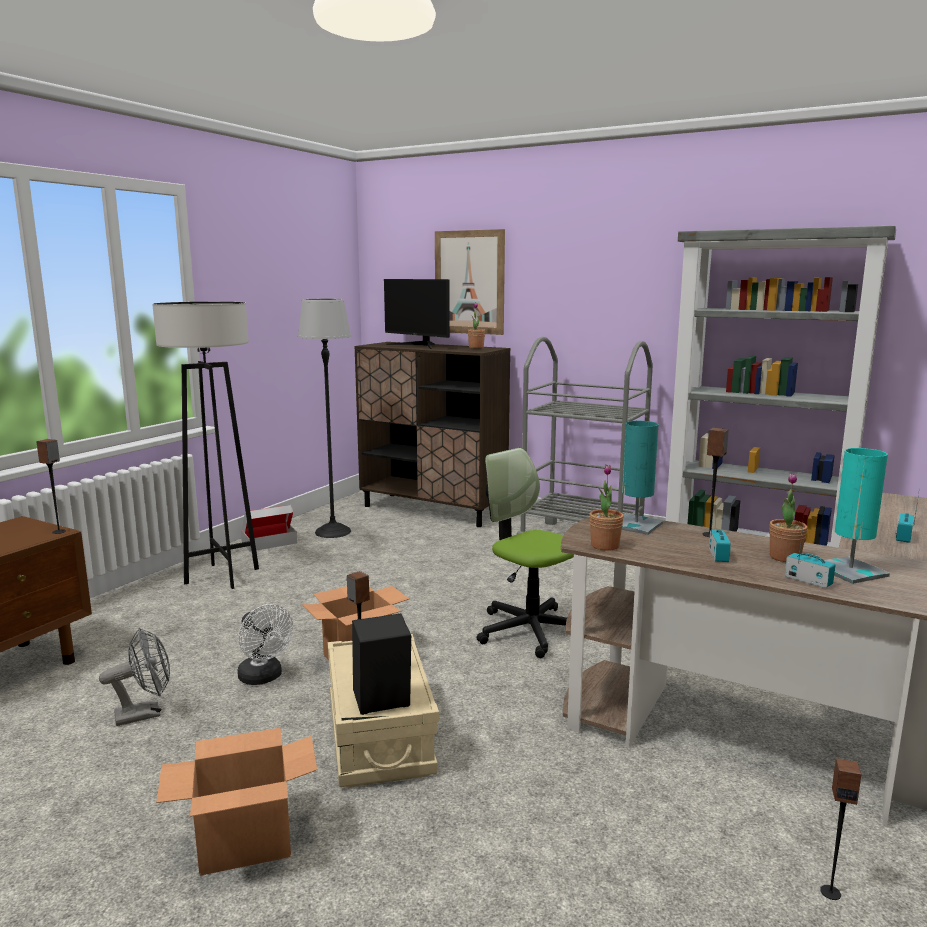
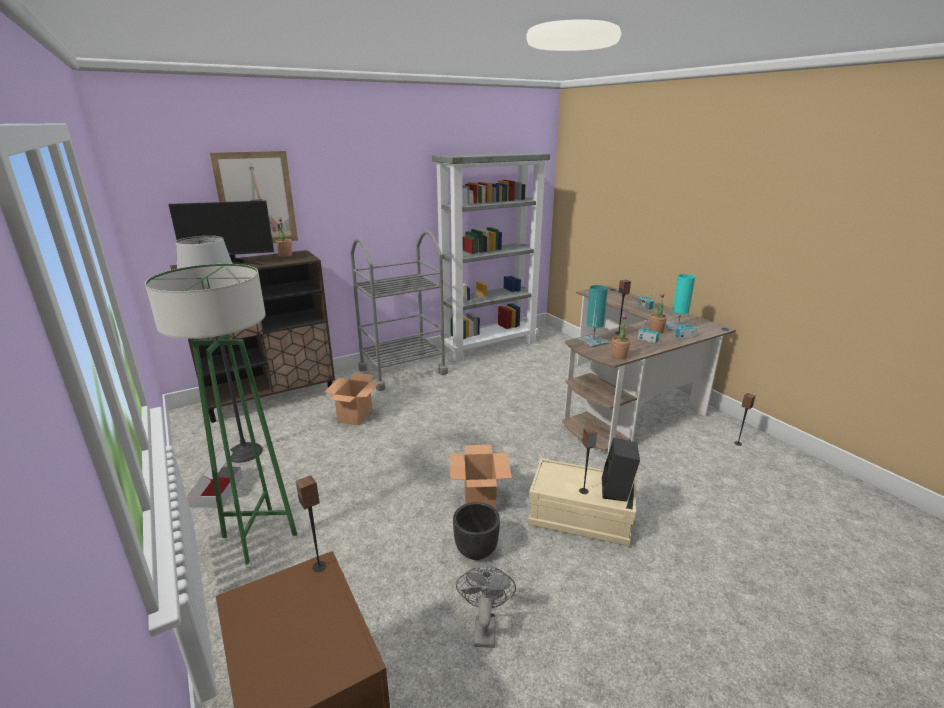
camera: 60 degrees left, 10 degrees up
grey floor lamp [152,302,259,589] -> green floor lamp [145,264,297,565]
cardboard box [156,728,317,876] -> cardboard box moved to [323,373,380,426]
white fan [237,604,293,685] -> black planter [453,502,500,560]
office chair [477,448,574,658] -> none

